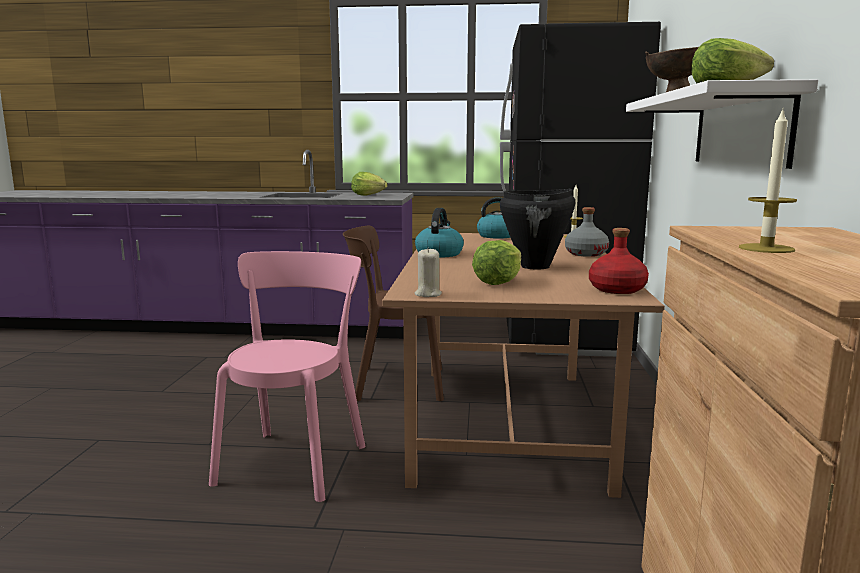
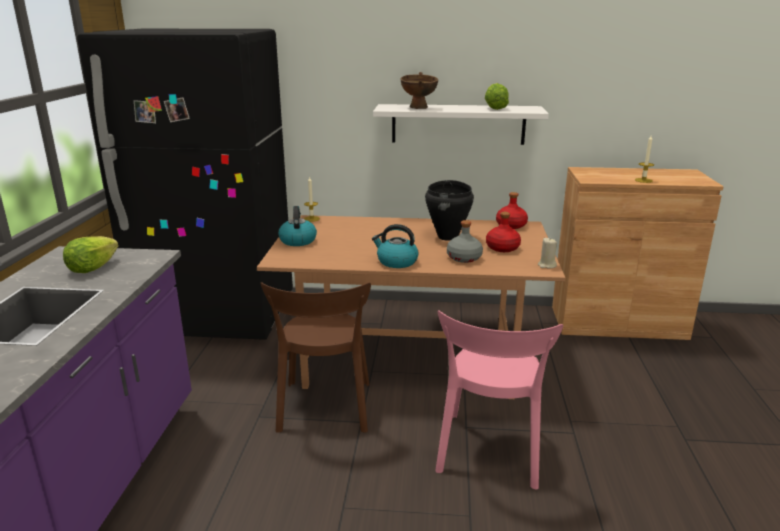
camera: 90 degrees left, 10 degrees up
pink chair [209,251,366,502] -> pink chair turned 90 degrees counterclockwise [435,310,563,490]
lettuce [472,240,521,285] -> red bottle [486,212,521,252]
grey bottle [565,207,609,257] -> grey bottle moved to [447,220,483,263]

